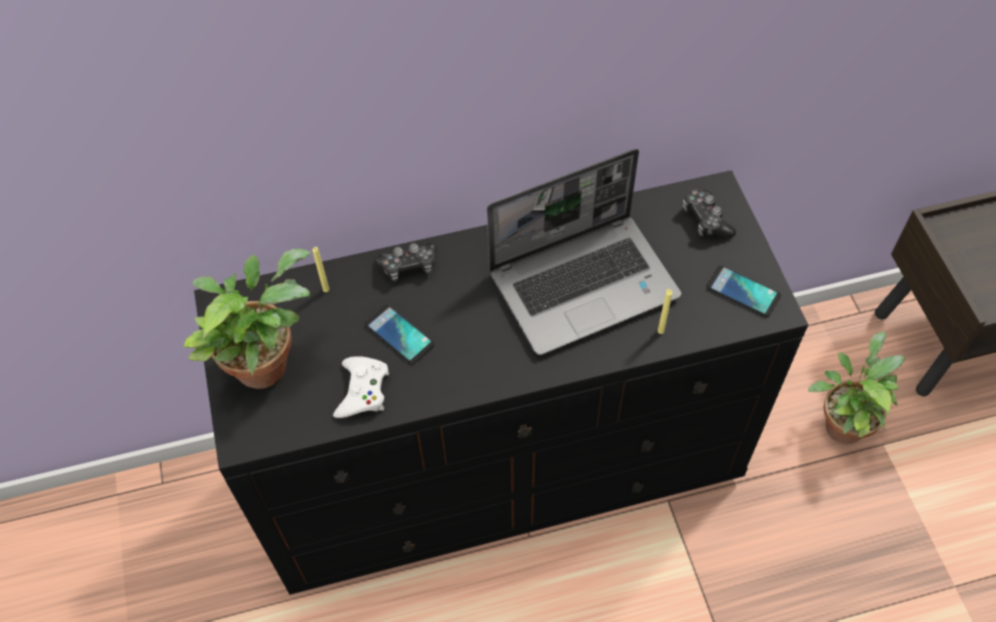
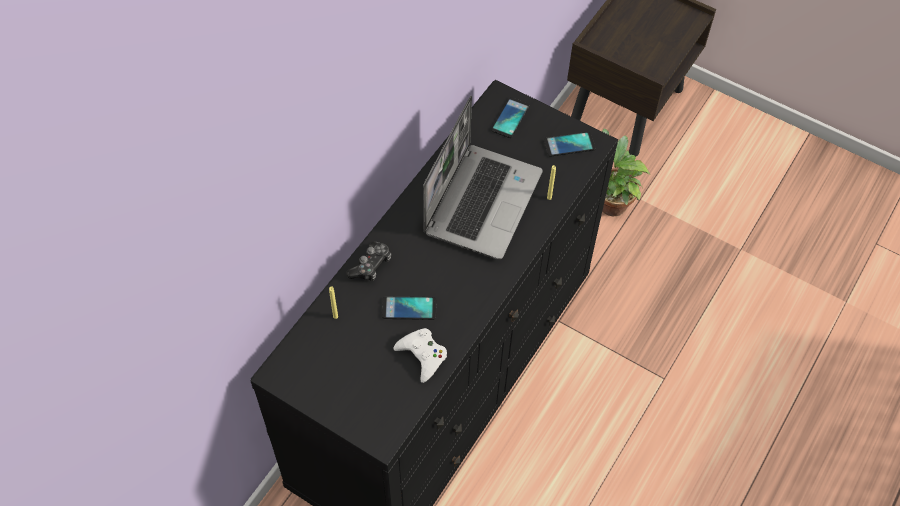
camera: 45 degrees left, 0 degrees up
potted plant [184,248,311,389] -> none
game controller [683,189,736,238] -> phone [491,97,530,138]

